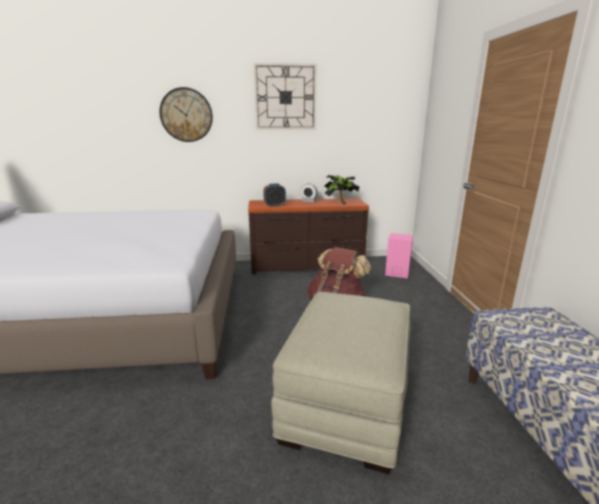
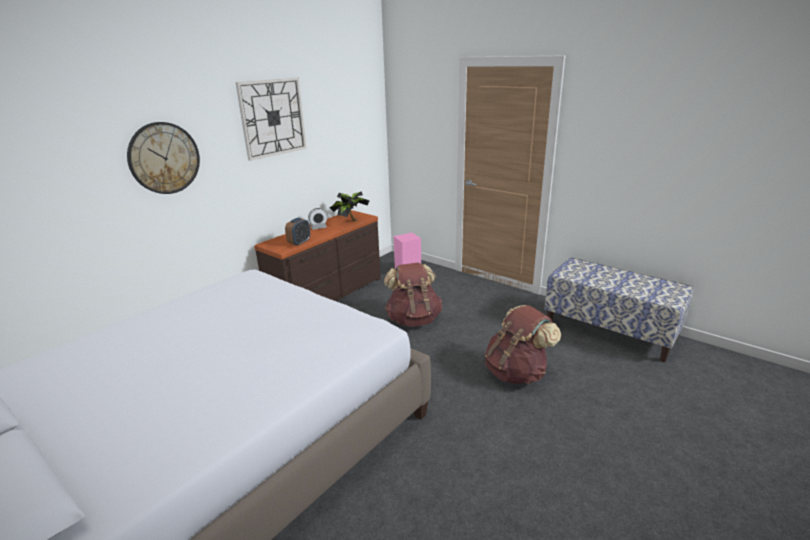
camera: 45 degrees left, 5 degrees up
beige ottoman [271,292,411,474] -> brown backpack [484,305,561,384]

